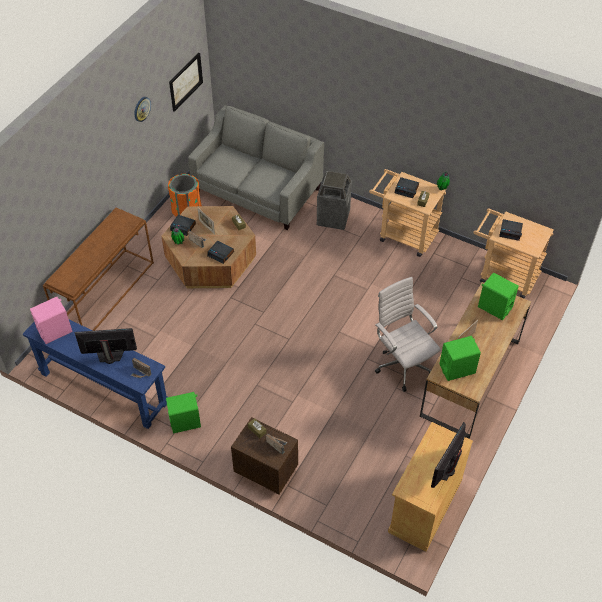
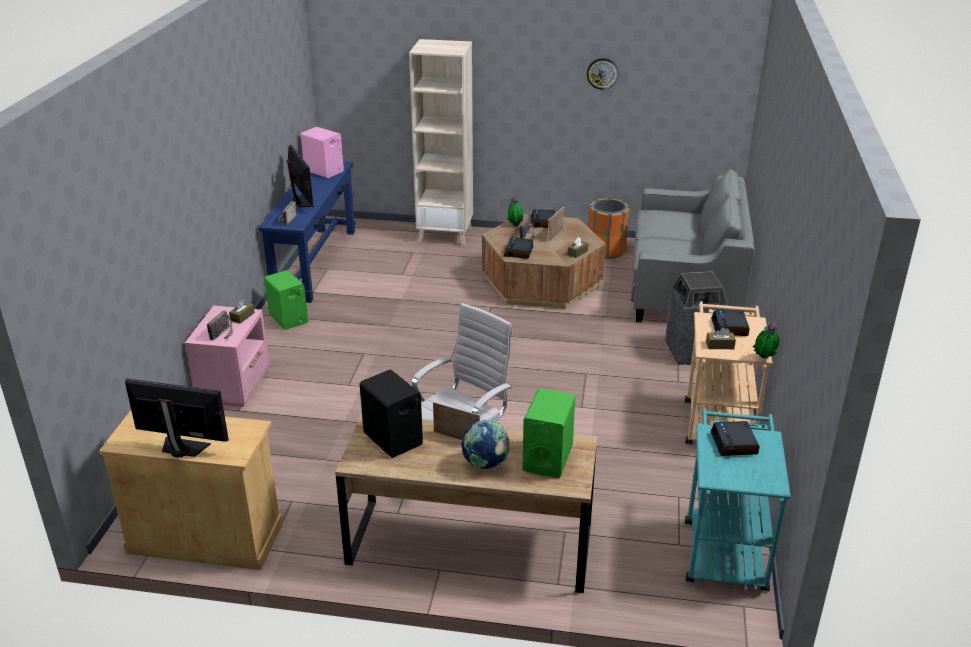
camera: 70 degrees right, 20 degrees down
brown console table [43,208,154,331] -> beige bookcase [409,39,473,246]
picture [169,53,203,112] -> none
brown nightstand [231,417,298,494] -> pink nightstand [185,306,269,407]
green speaker [440,336,481,381] -> black speaker [360,370,423,458]
beige cart [473,208,554,298] -> turquoise cart [685,408,791,591]
none -> globe [461,420,510,469]

